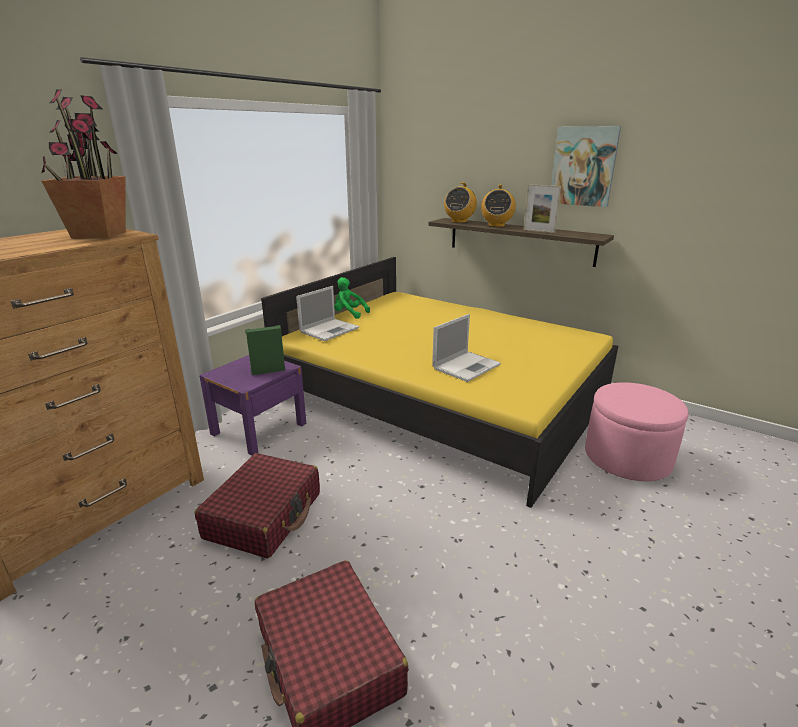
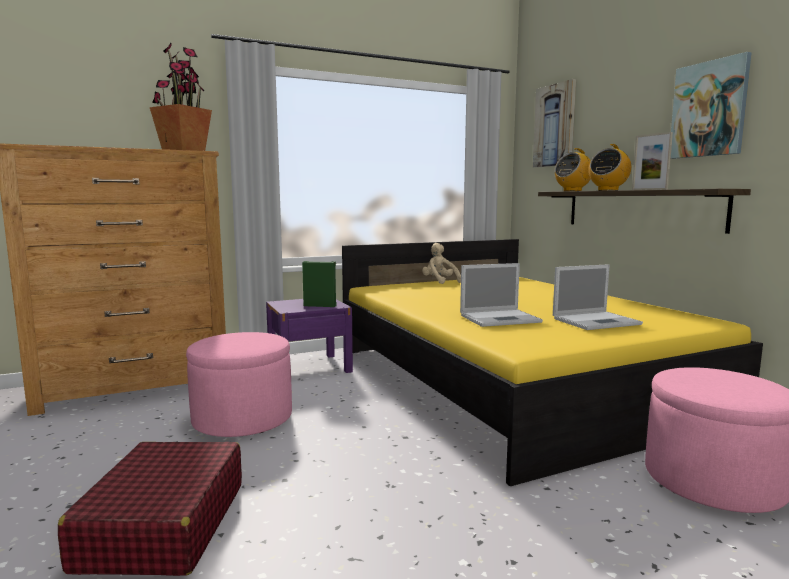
camera: 30 degrees right, 15 degrees down
red suitcase [195,453,320,559] -> pink ottoman [186,332,292,437]
laptop [296,286,359,341] -> laptop moved to [553,264,643,330]
green plush toy [334,277,370,319] -> beige plush toy [422,243,461,284]
none -> picture [533,79,576,168]

